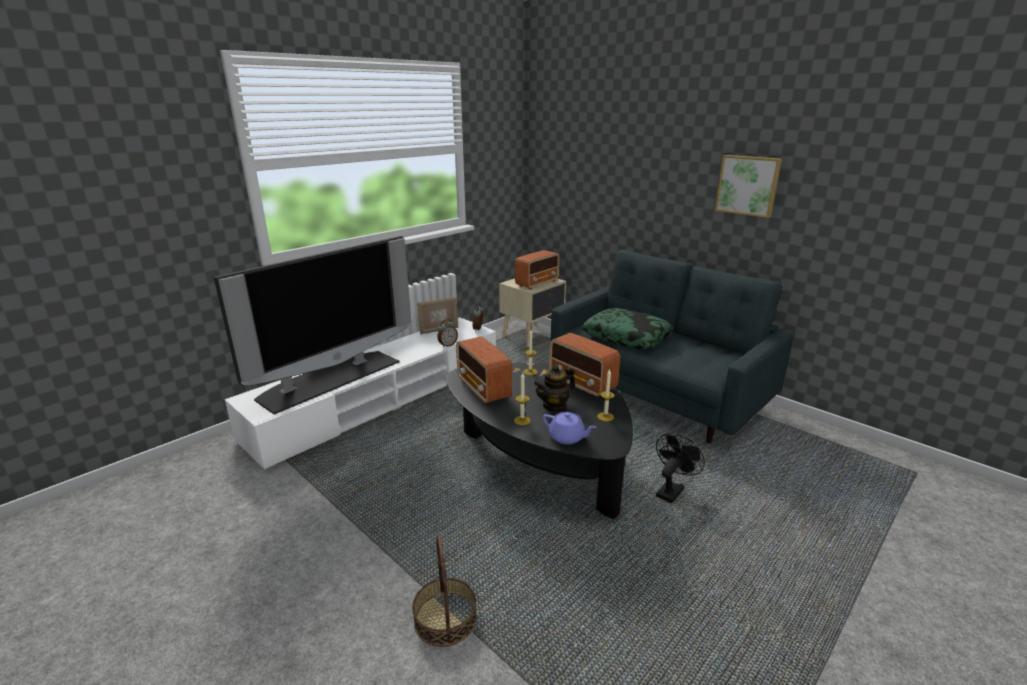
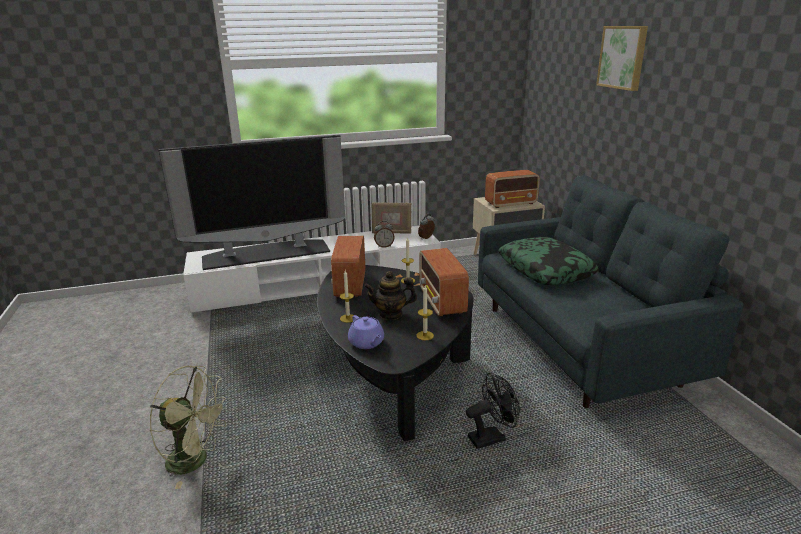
camera: 30 degrees right, 0 degrees up
basket [412,534,477,647] -> green fan [150,365,229,489]
picture [715,155,782,218] -> picture moved to [596,26,648,91]

